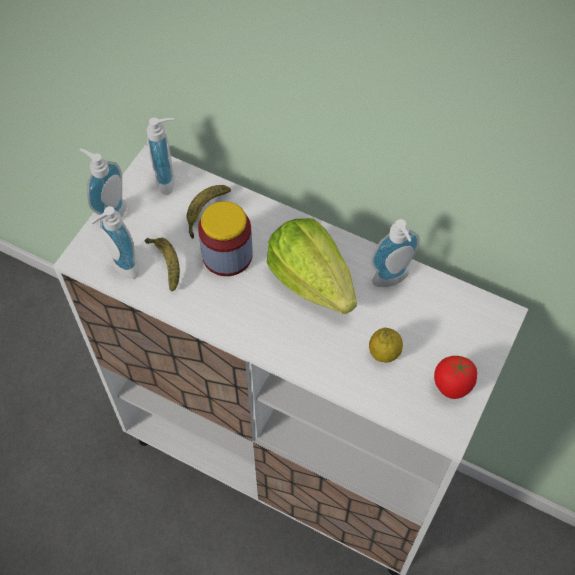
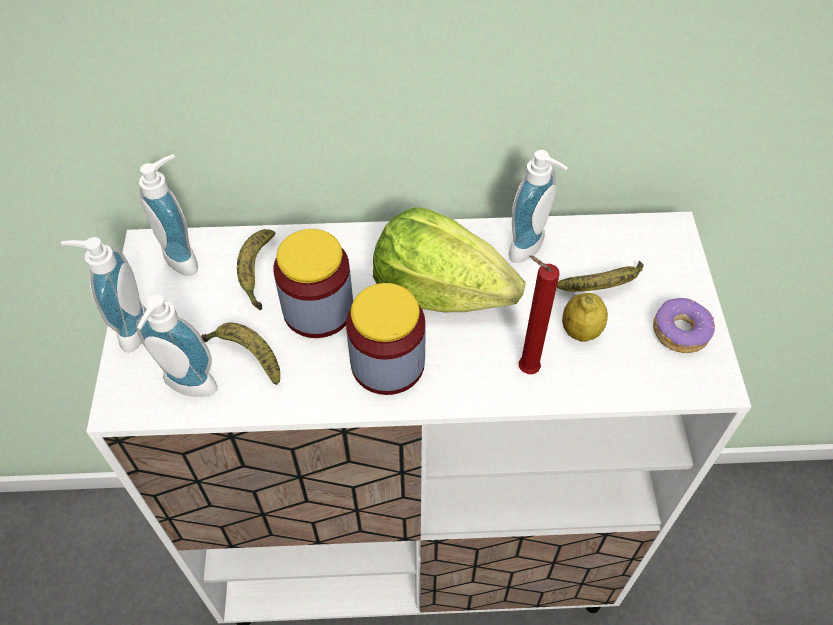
camera: 30 degrees left, 5 degrees down
tomato [434,356,477,399] -> donut [653,298,715,353]
none -> jar [346,283,426,395]
none -> red candle [519,255,560,374]
none -> banana [557,261,644,292]

